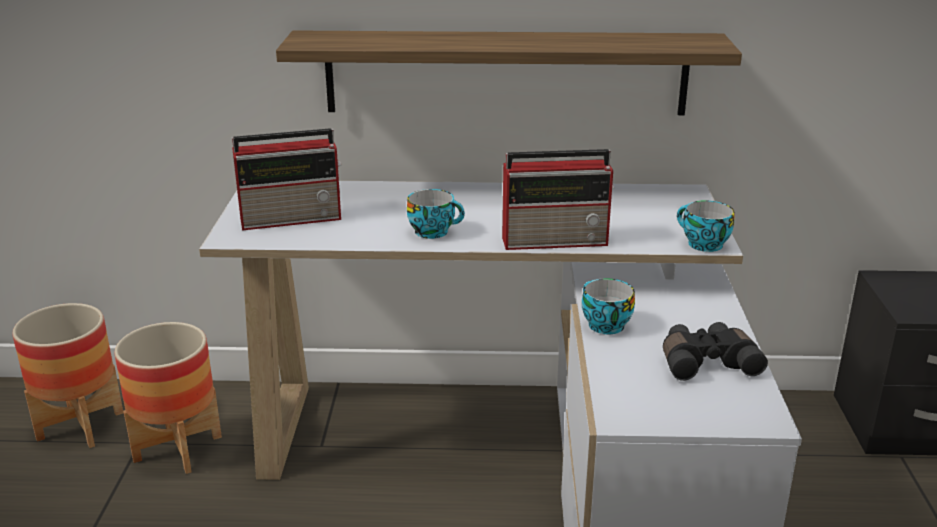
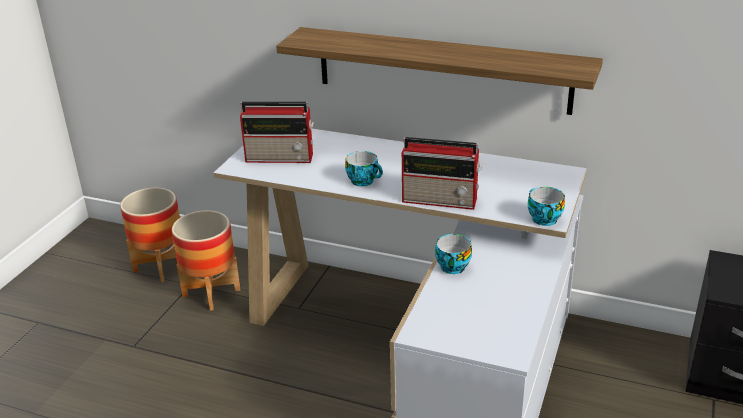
camera: 20 degrees right, 5 degrees up
black binoculars [663,322,768,381] -> none

